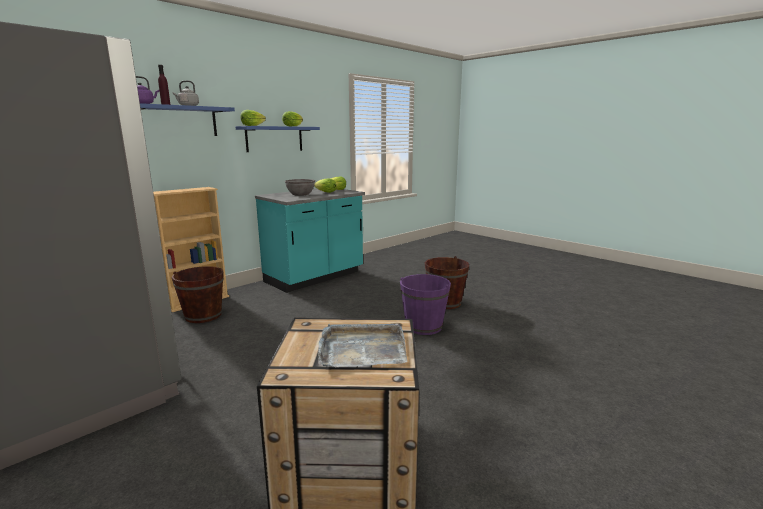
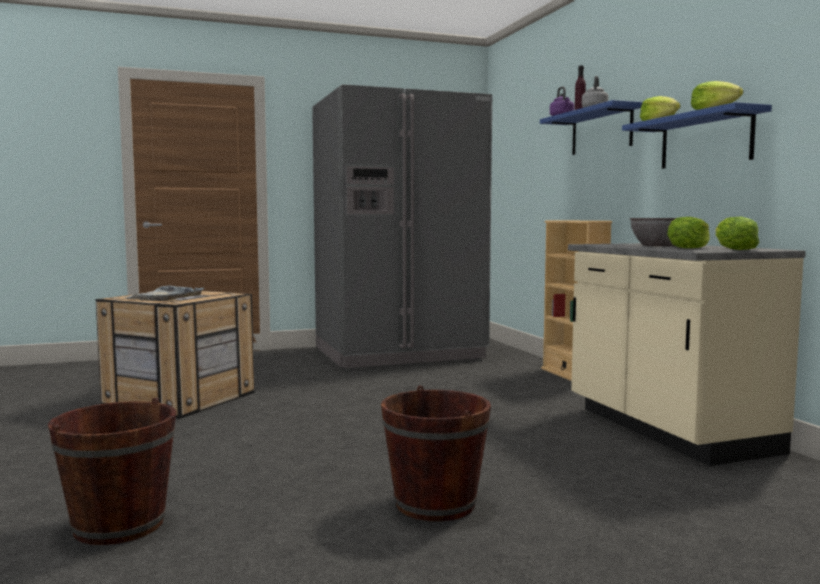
camera: 115 degrees right, 10 degrees down
brown bucket [172,266,223,323] -> brown bucket moved to [48,397,176,545]
turquoise counter [255,189,365,293] -> beige counter [568,243,806,466]
purple bucket [400,274,451,335] -> none

